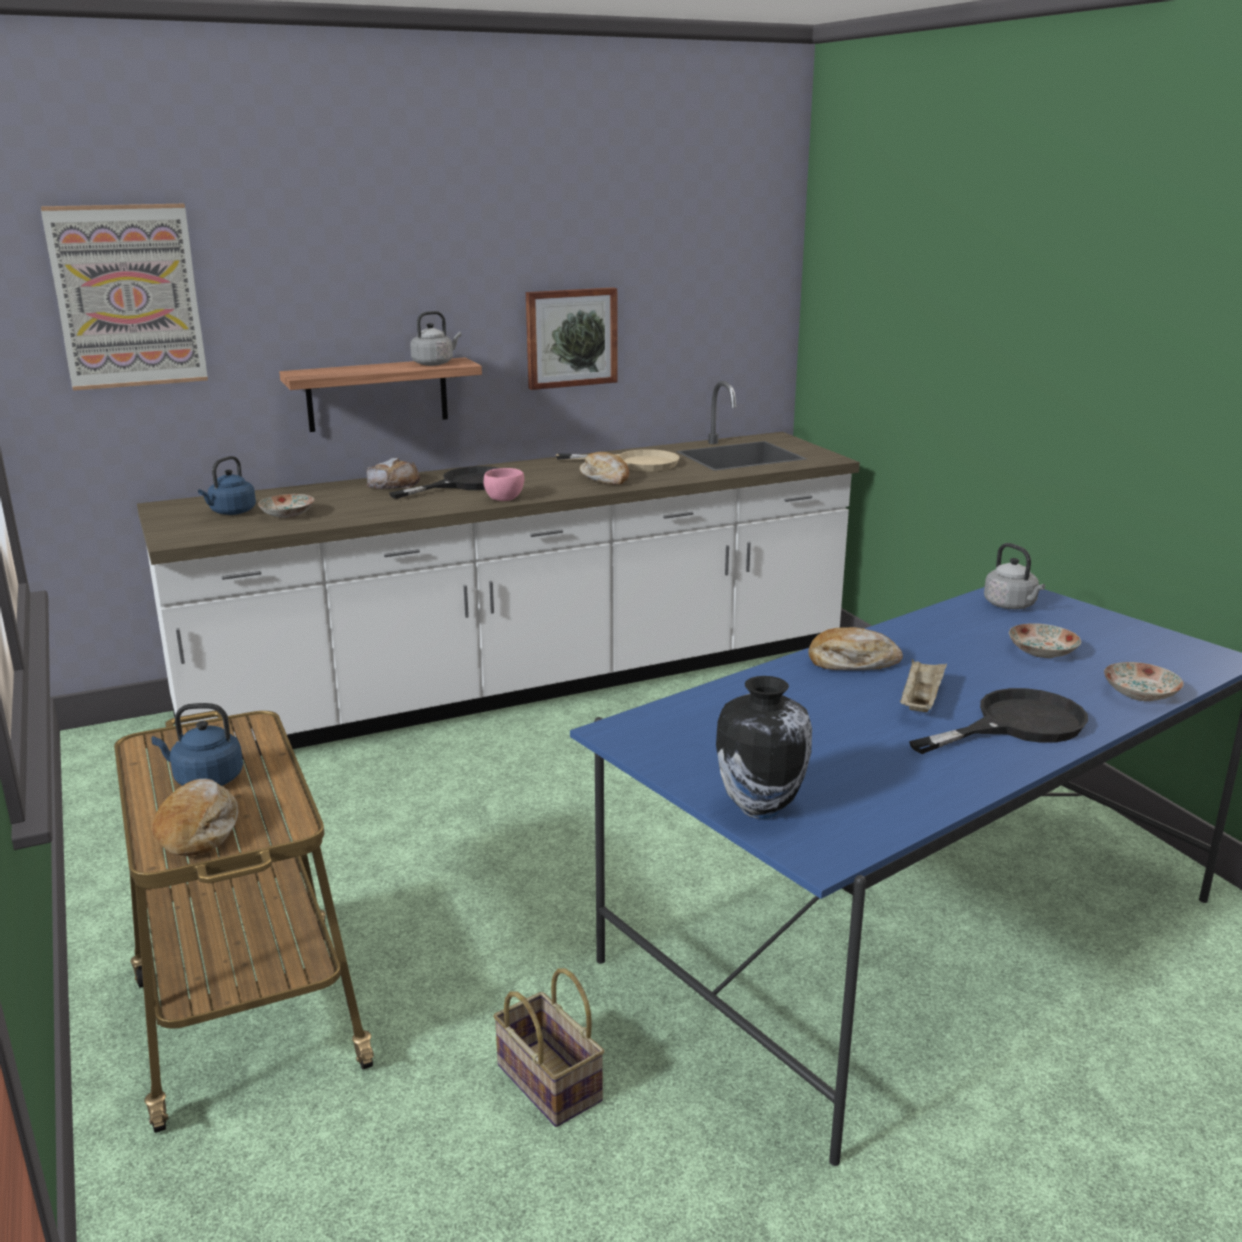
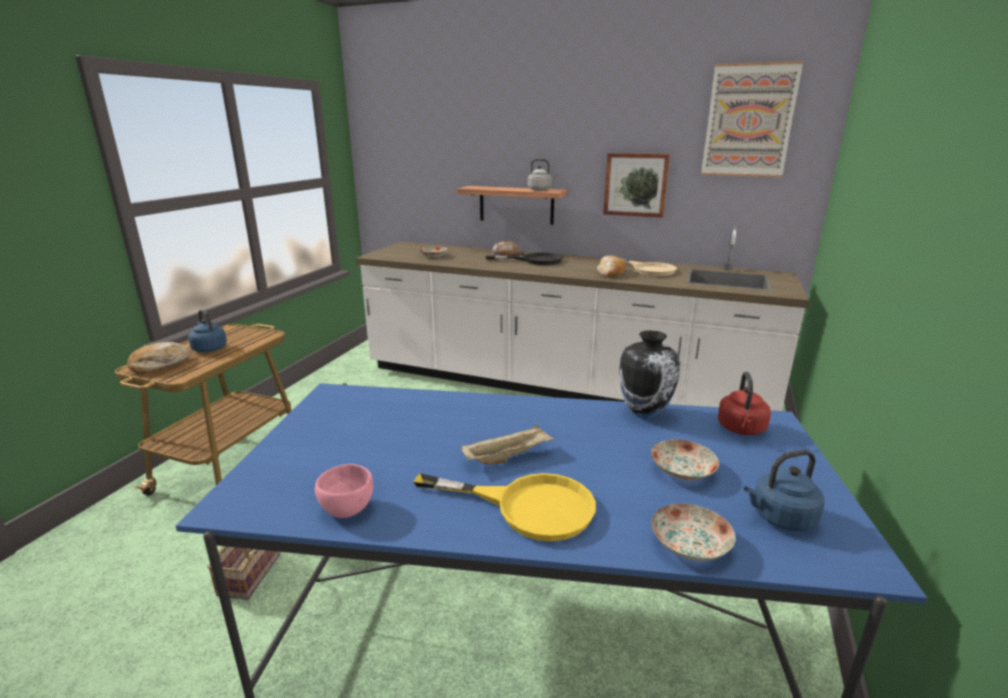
camera: 45 degrees right, 0 degrees up
picture [41,204,208,391] -> picture moved to [701,61,803,177]
blue kettle [198,456,256,515] -> blue kettle moved to [744,450,824,531]
pink bowl [483,468,524,501] -> pink bowl moved to [315,464,373,518]
vase [716,676,812,819] -> vase moved to [619,330,680,419]
bread [808,627,903,670] -> none
black frying pan [909,688,1088,754] -> yellow frying pan [414,473,596,542]
grey kettle [984,543,1045,609] -> red kettle [718,372,771,435]

